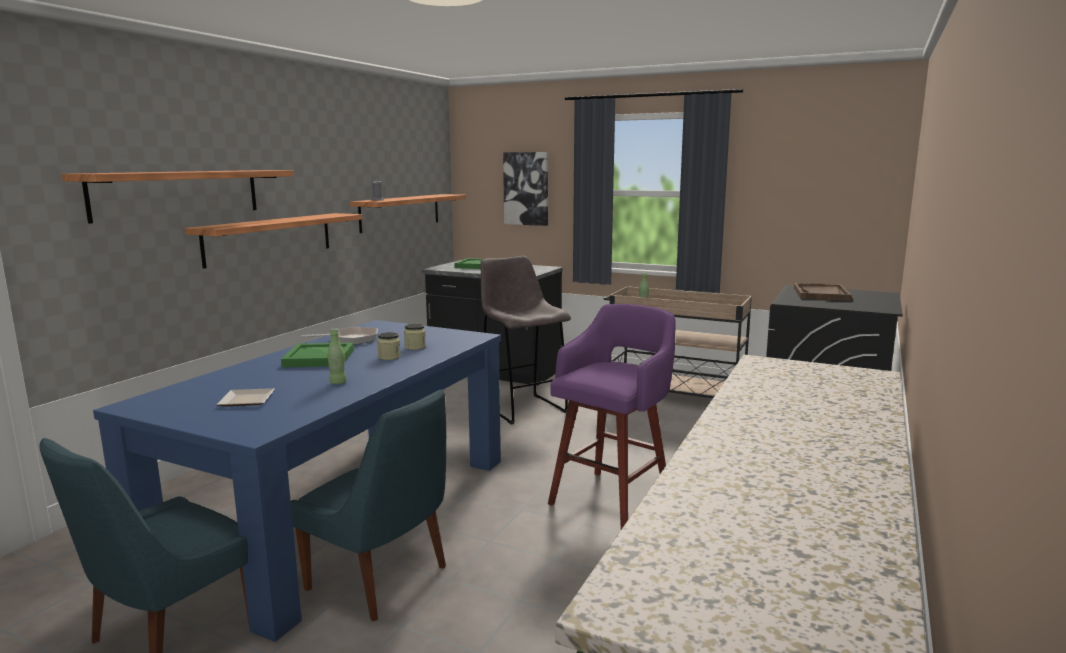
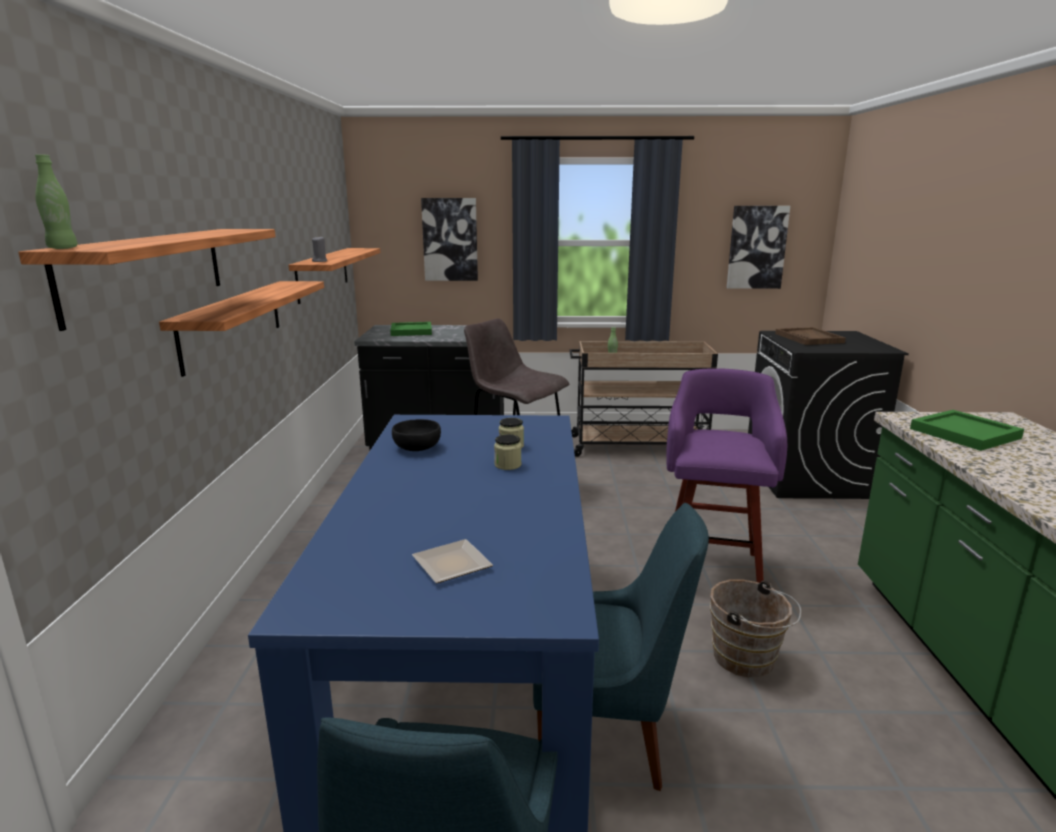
camera: 25 degrees left, 5 degrees up
green tray [281,343,354,367] -> green tray moved to [910,410,1024,451]
frying pan [301,327,378,345] -> black bowl [392,419,441,451]
green bottle [327,328,347,384] -> green bottle moved to [35,154,78,249]
none -> brown bucket [710,580,801,677]
none -> picture [727,206,790,289]

